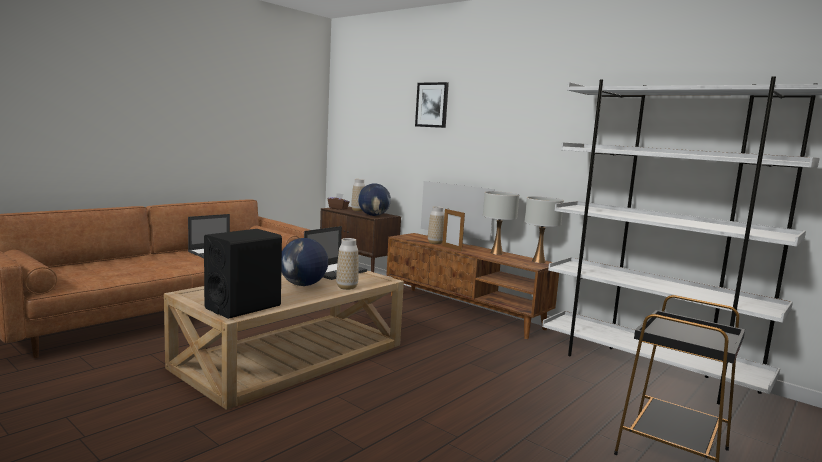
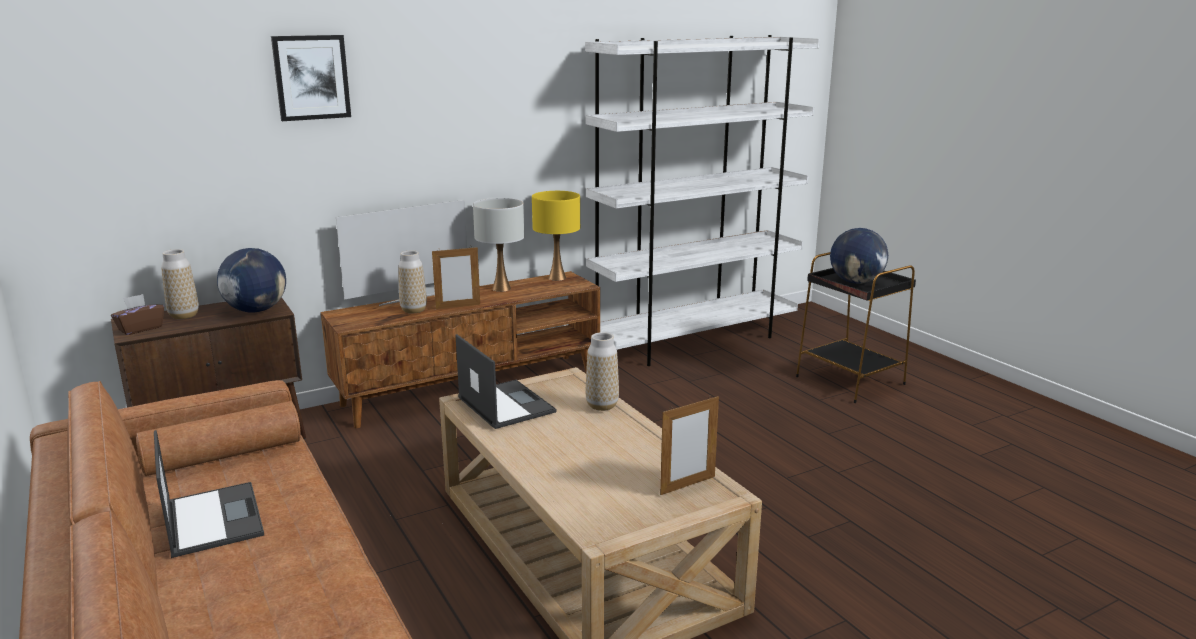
camera: 70 degrees left, 10 degrees up
black speaker [204,229,282,319] -> picture frame [660,395,719,495]
globe [281,238,328,286] -> globe moved to [830,228,888,284]
white table lamp [525,196,564,263] -> yellow table lamp [532,191,580,281]

